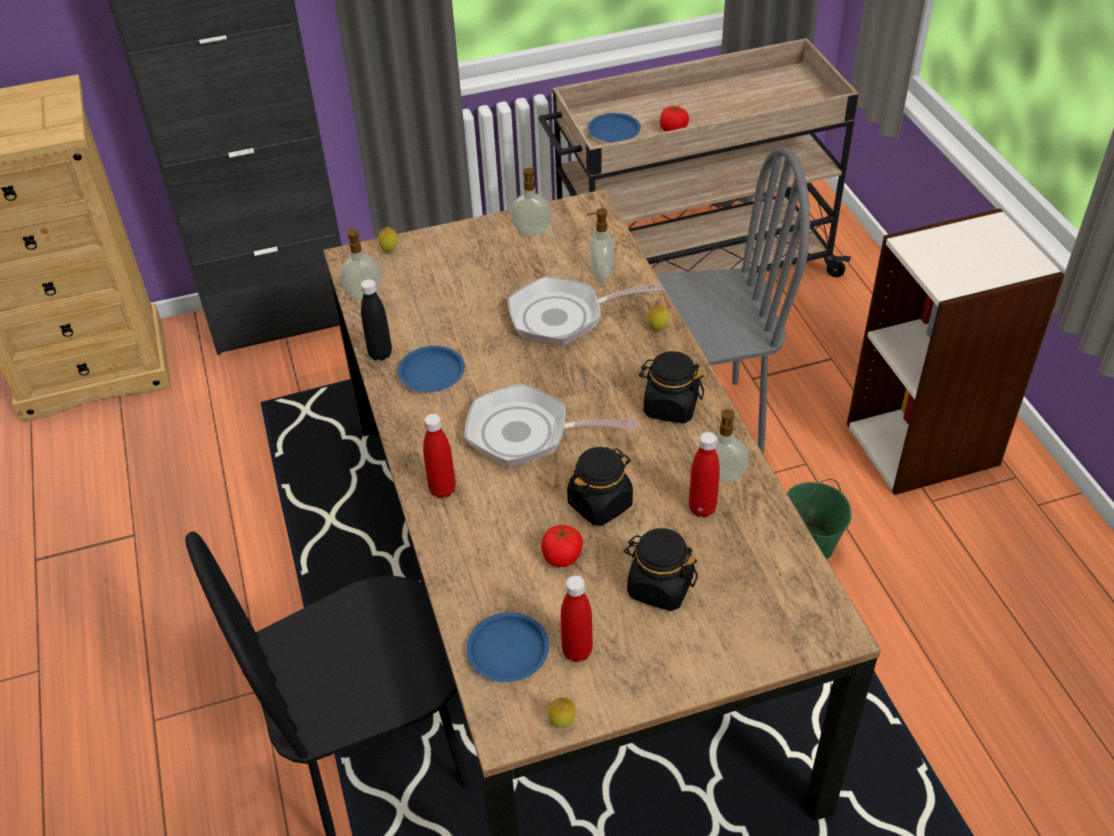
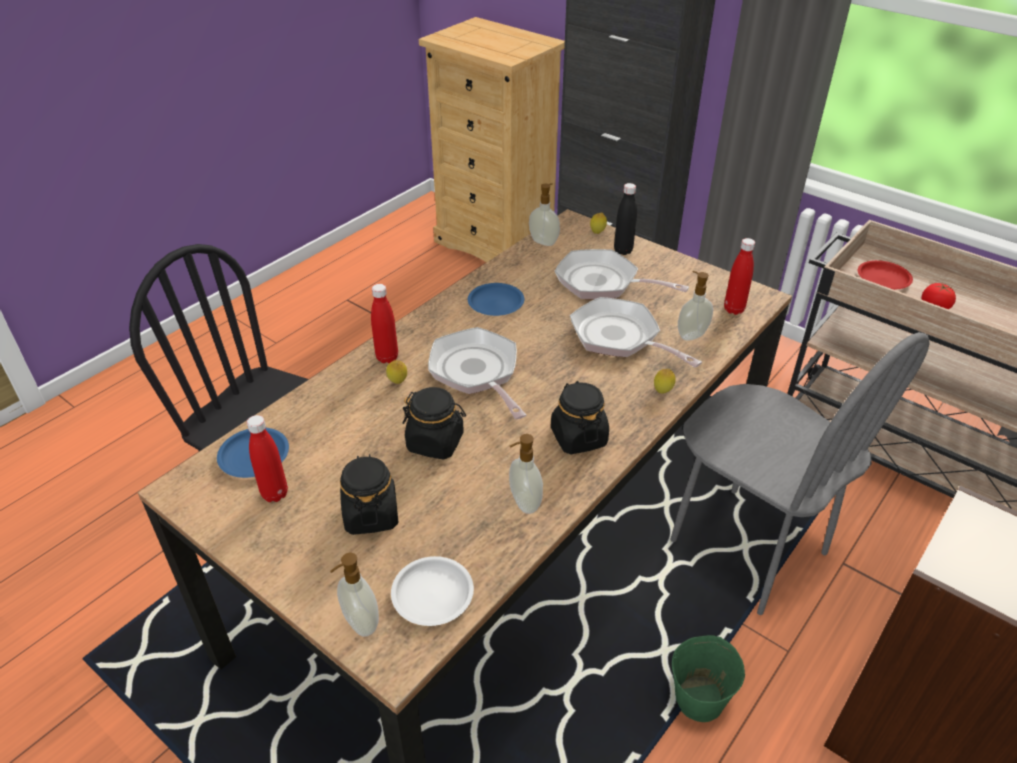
camera: 55 degrees right, 5 degrees down
black bottle [361,279,392,361] -> black bottle moved to [614,183,637,255]
soap dispenser [511,168,551,235] -> soap dispenser moved to [330,553,379,637]
tomato [541,525,583,567] -> none
lemon [548,697,576,727] -> lemon moved to [386,360,407,384]
blue plate [588,113,641,143] -> red plate [858,260,913,290]
red bottle [689,432,720,517] -> red bottle moved to [724,238,755,315]
none -> white plate [391,556,474,626]
none -> frying pan [554,249,689,299]

